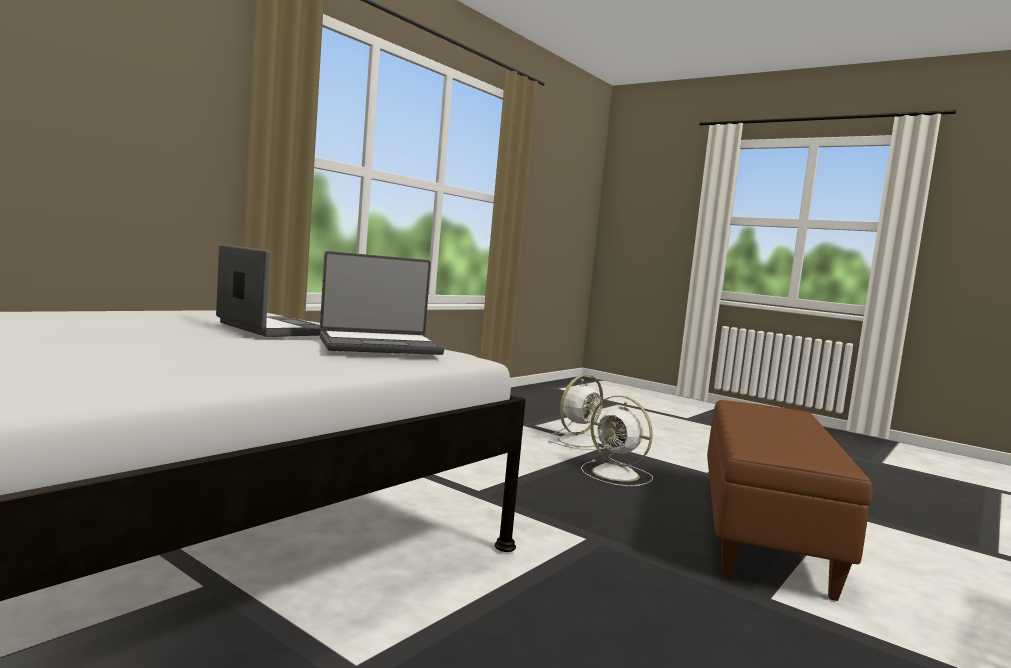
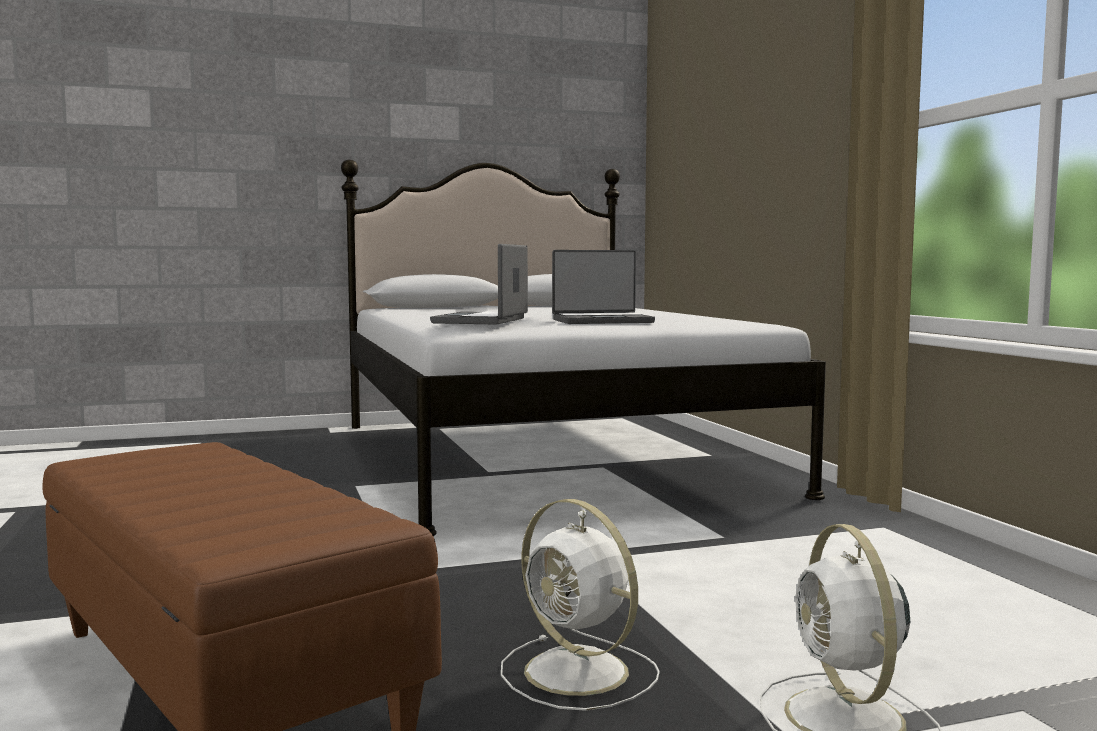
camera: 125 degrees right, 0 degrees up
white fan [581,396,653,486] -> white fan turned 120 degrees counterclockwise [501,499,660,711]

